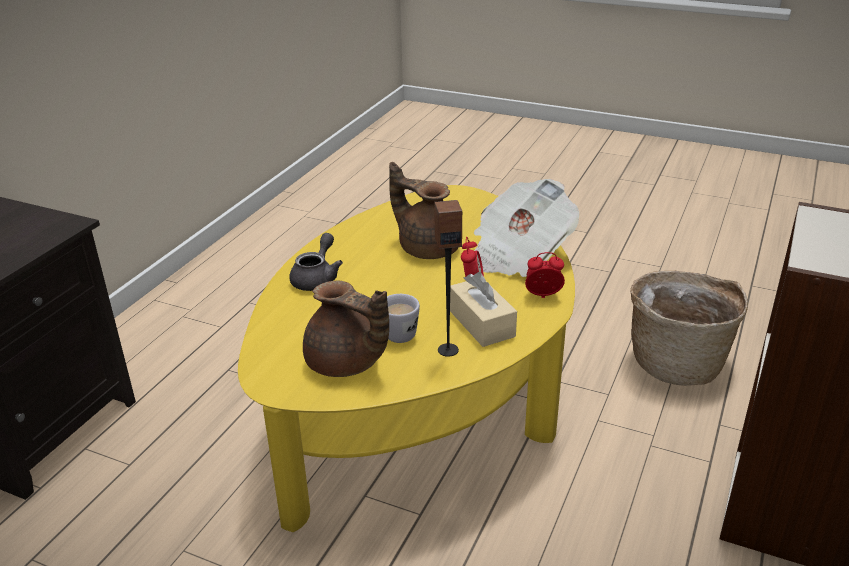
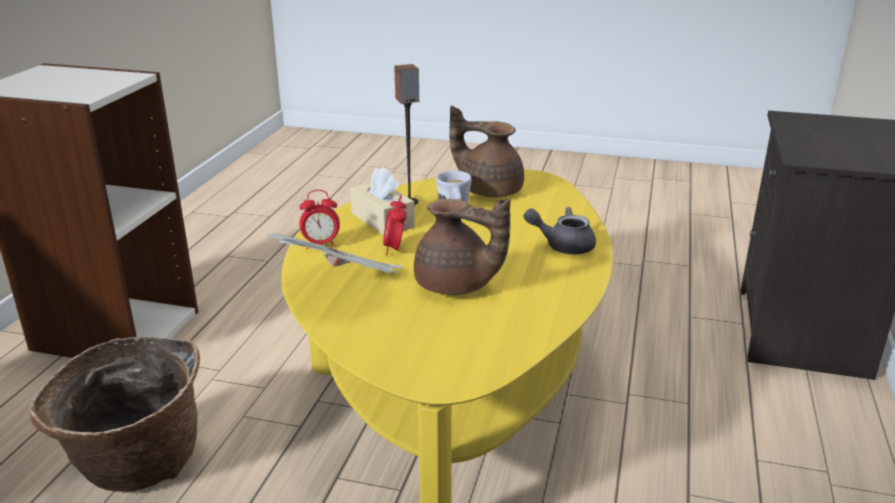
camera: 170 degrees right, 5 degrees down
grey teapot [289,233,343,291] -> grey teapot turned 90 degrees clockwise [524,207,596,254]

